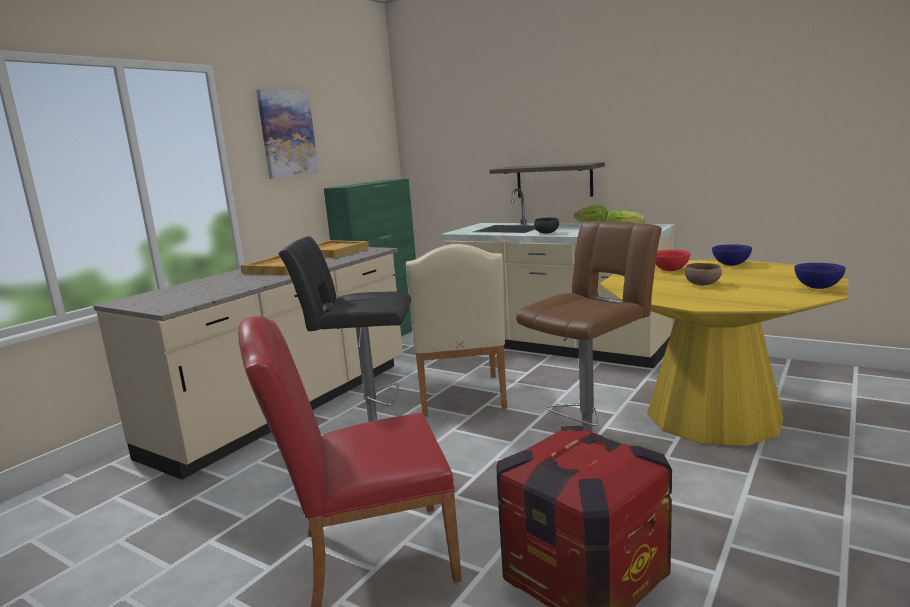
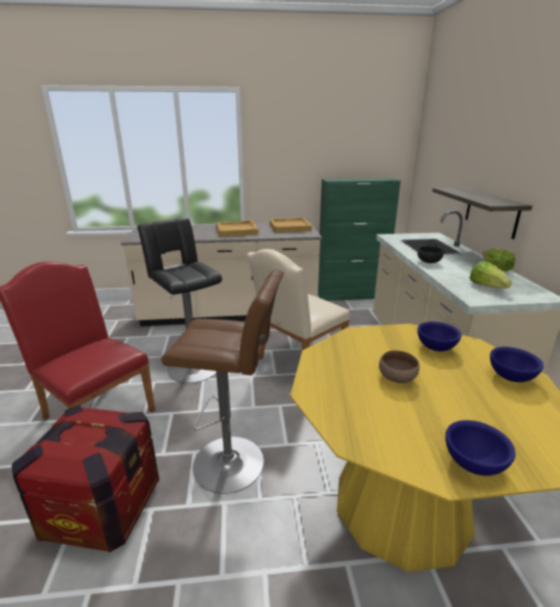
camera: 50 degrees right, 10 degrees up
picture [256,89,319,179] -> none
red bowl [656,250,690,271] -> blue bowl [417,322,462,351]

